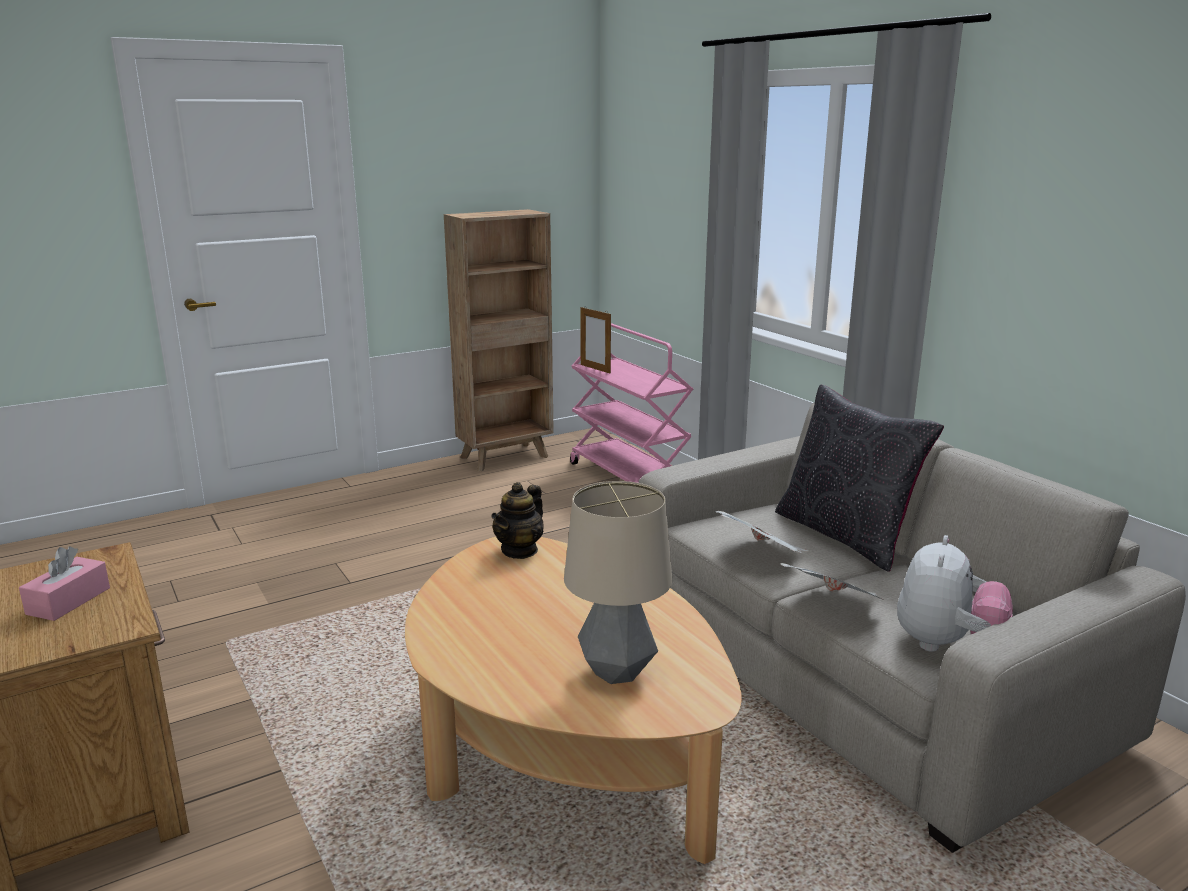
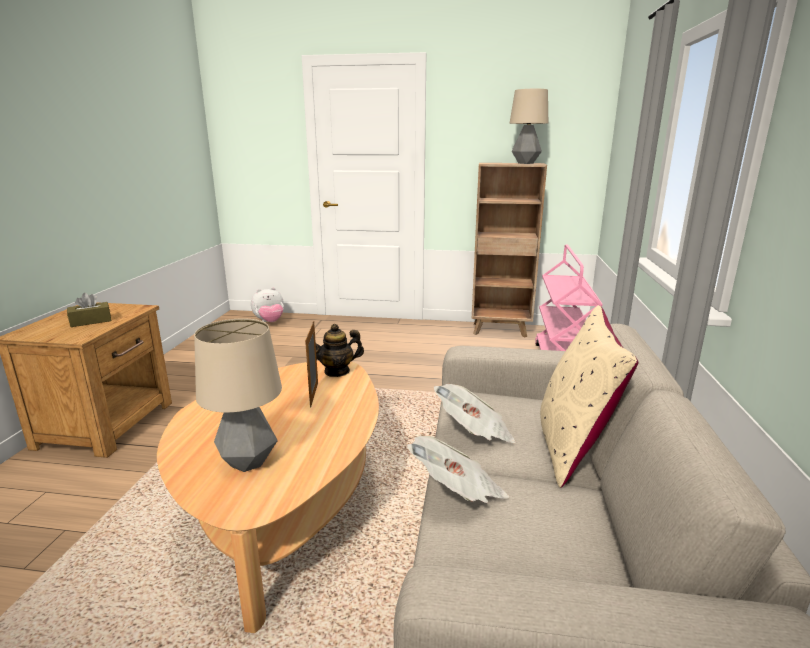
camera: 40 degrees right, 0 degrees up
pink tissue box [19,546,110,621] -> brown tissue box [67,293,111,327]
picture frame [580,307,611,374] -> picture frame moved to [305,321,318,408]
black pillow [775,385,944,572] -> beige pillow [540,305,639,488]
plush toy [897,535,1013,652] -> plush toy moved to [251,287,284,322]
none -> table lamp [509,89,548,164]

